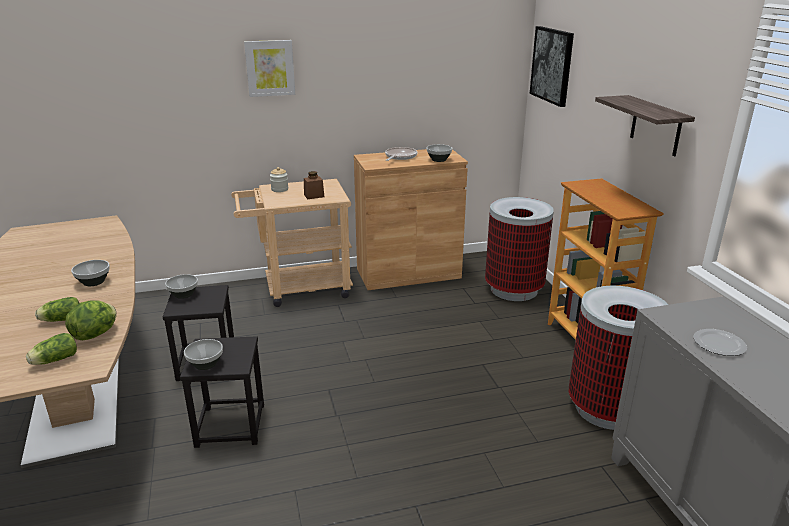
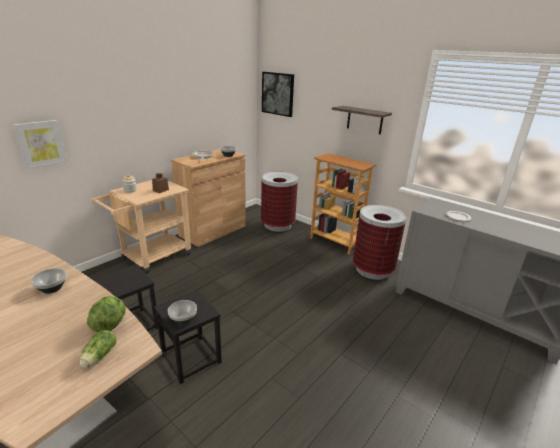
camera: 35 degrees left, 0 degrees up
lettuce [35,297,79,322] -> none
bowl [165,274,198,299] -> none
picture [244,40,295,97] -> picture moved to [13,120,67,170]

